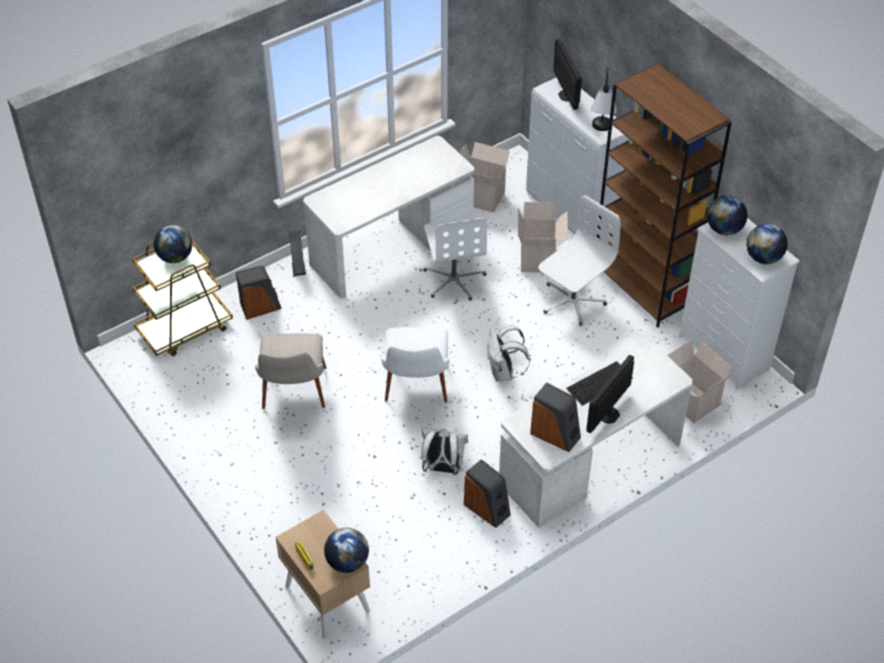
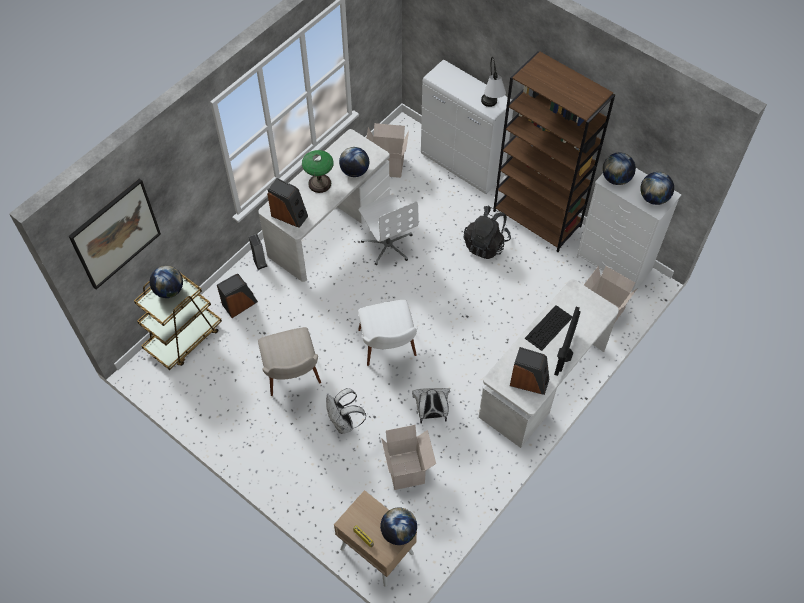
camera: 15 degrees left, 10 degrees up
speaker [464,459,511,528] -> speaker moved to [267,178,308,228]
white backpack [487,325,530,381] -> white backpack moved to [326,388,366,434]
cardboard box [518,202,568,273] -> cardboard box moved to [381,425,436,490]
white office chair [538,195,621,326] -> black backpack [463,206,511,259]
monitor [553,39,582,110] -> none
none -> picture [69,179,161,289]
none -> table lamp [302,150,334,193]
none -> globe [339,147,369,177]

